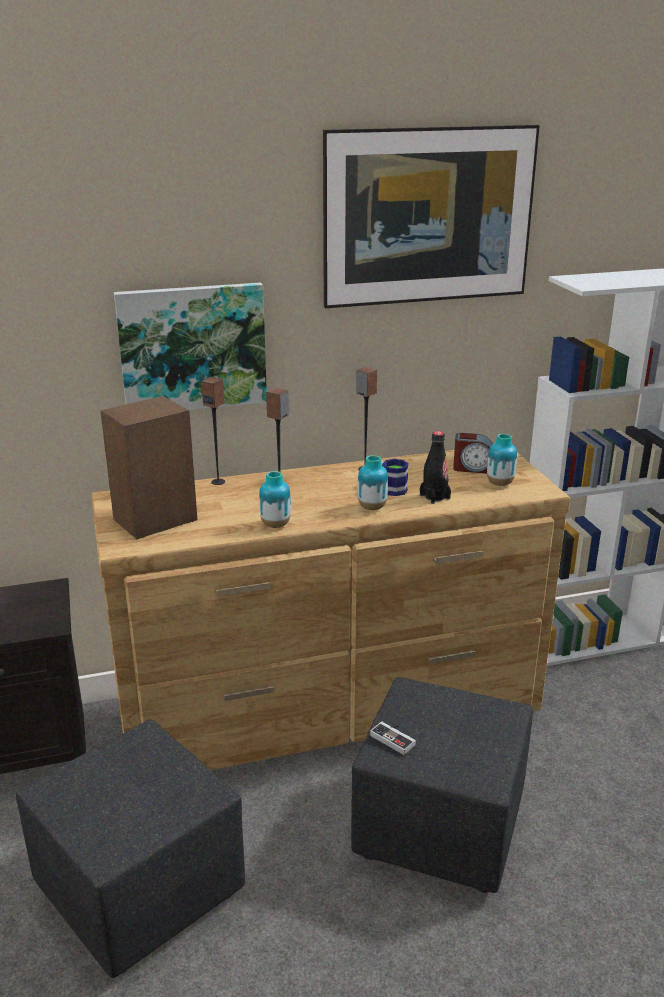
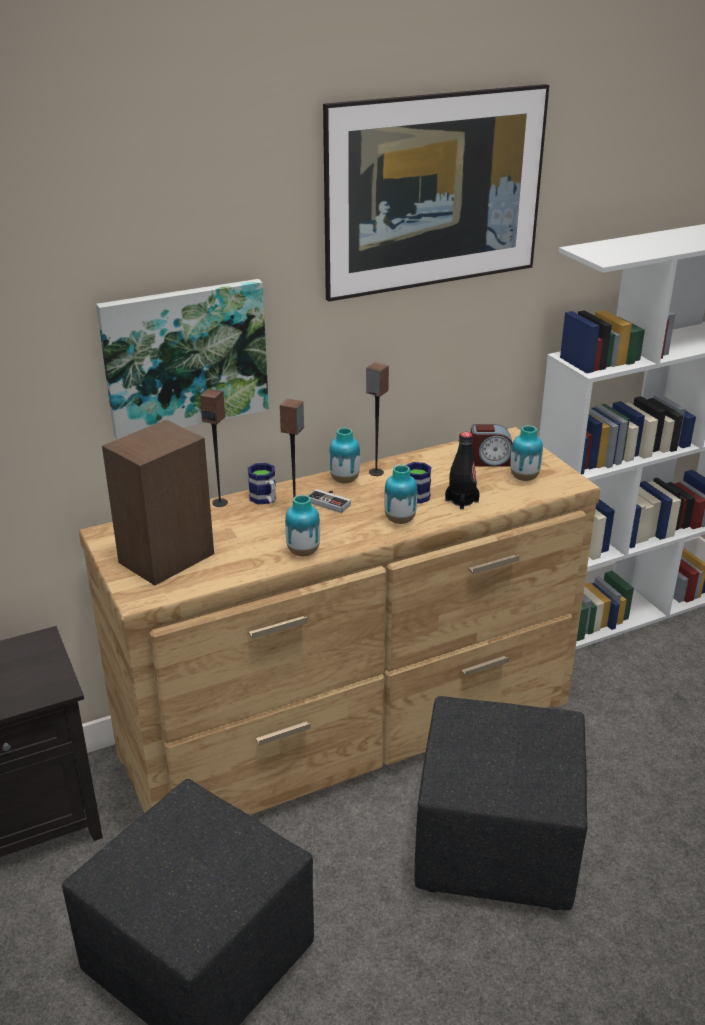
camera: 10 degrees left, 5 degrees up
game controller [370,721,416,755] -> game controller moved to [307,489,351,513]
none -> mug [248,463,276,504]
none -> vase [329,428,360,483]

